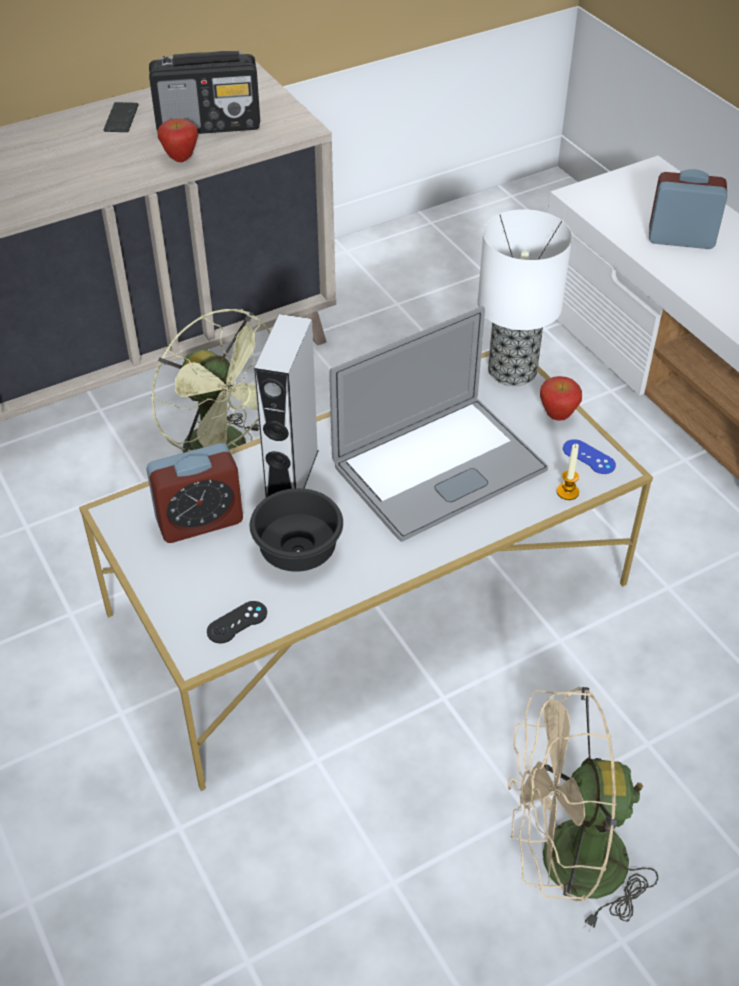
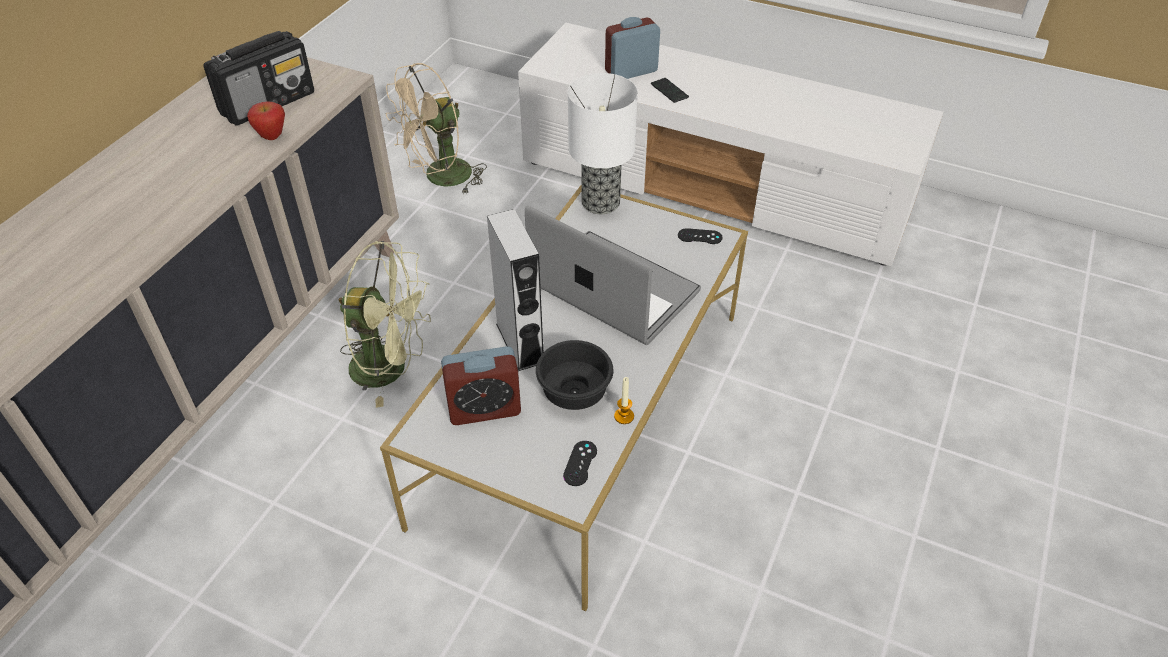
camera: 35 degrees left, 0 degrees up
phone [104,102,139,132] -> phone moved to [651,78,689,103]
alarm clock [146,443,243,543] -> alarm clock turned 45 degrees clockwise [441,346,521,425]
laptop [329,306,548,542] -> laptop turned 75 degrees counterclockwise [525,205,701,345]
beige fan [508,687,658,932] -> beige fan moved to [386,63,487,195]
apple [540,376,582,421] -> none
candle [557,444,579,500] -> candle moved to [614,377,634,424]
blue game controller [563,439,616,474] -> black game controller [678,228,723,244]

